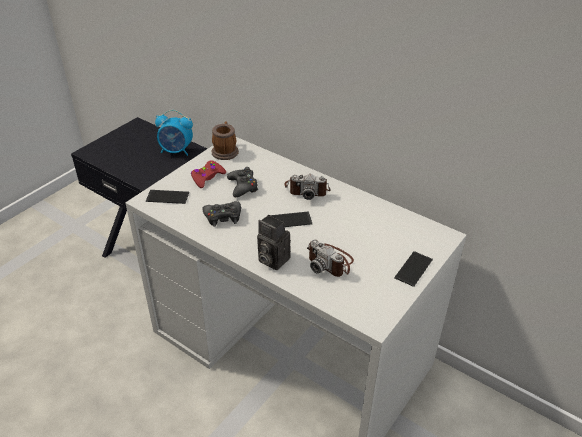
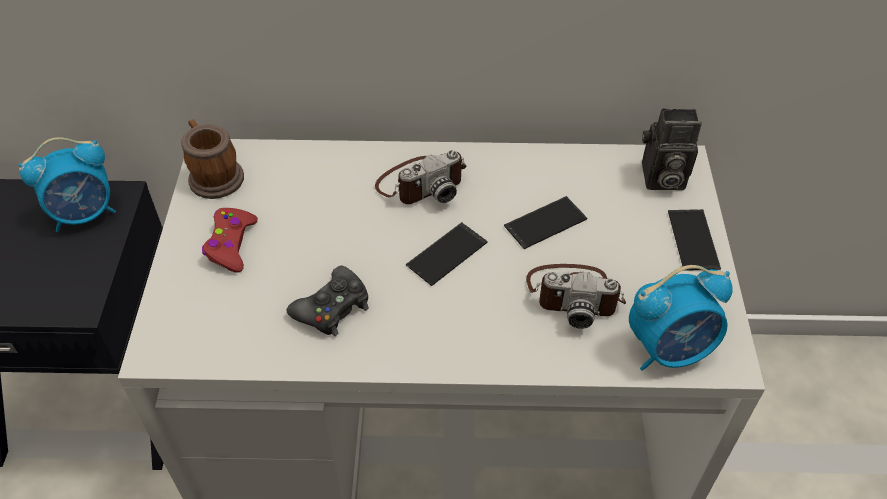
camera: 35 degrees left, 10 degrees up
phone [146,190,189,204] -> phone moved to [504,196,587,249]
black game controller [227,167,258,197] -> none
camera [257,215,291,270] -> camera moved to [642,108,702,190]
none -> alarm clock [629,265,733,371]

